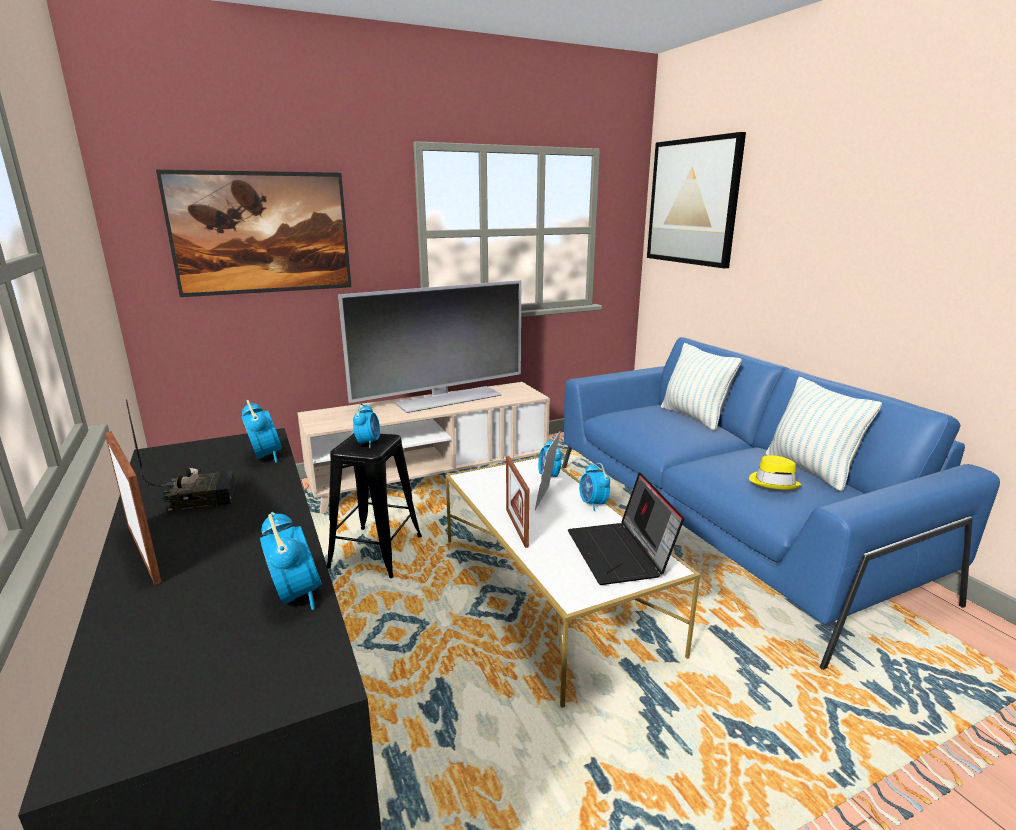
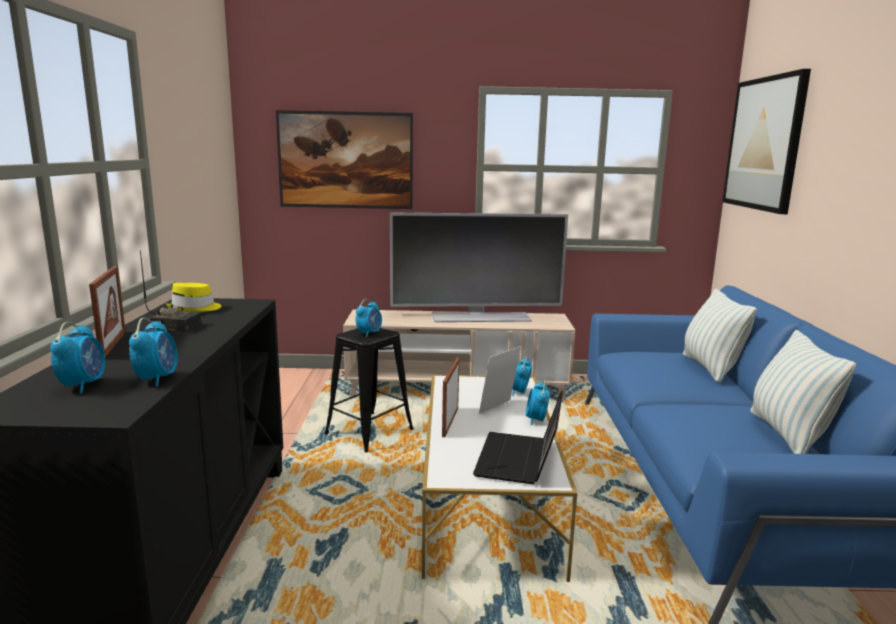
camera: 25 degrees right, 5 degrees down
alarm clock [241,400,282,463] -> alarm clock moved to [50,322,105,393]
yellow hat [749,455,802,490] -> yellow hat moved to [165,283,221,312]

